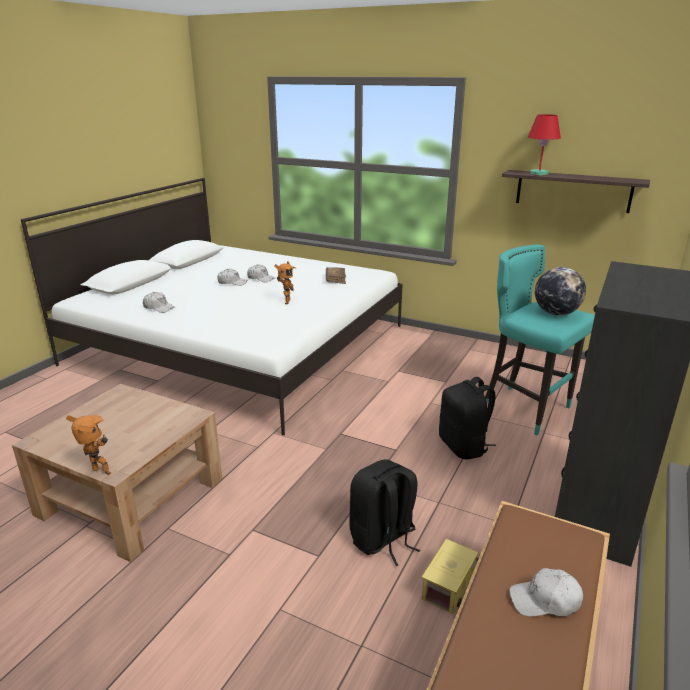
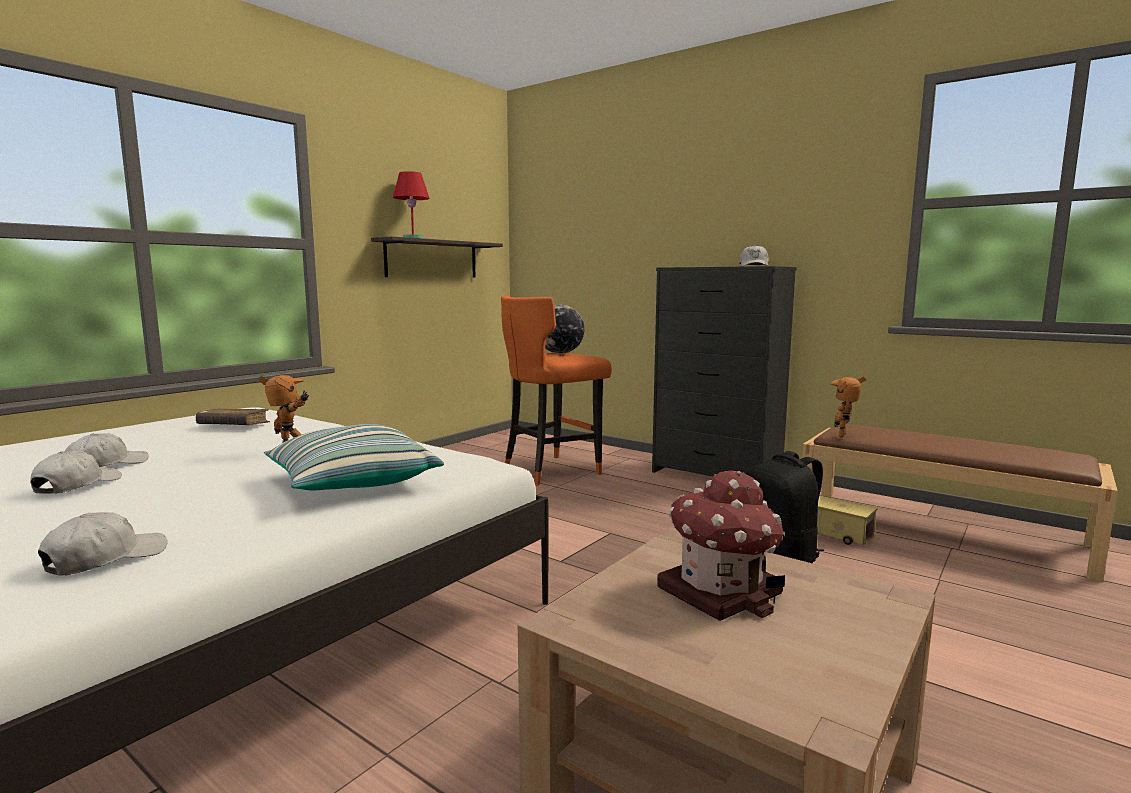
camera: 80 degrees left, 15 degrees down
toy robot [66,415,111,475] -> toy robot moved to [831,376,867,438]
black backpack [439,377,496,460] -> none
turquoise stool [485,245,595,435] -> orange stool [501,295,612,486]
white cap [509,568,583,617] -> white cap moved to [739,245,769,266]
none -> pillow [264,424,444,490]
none -> toy house [657,470,785,621]

